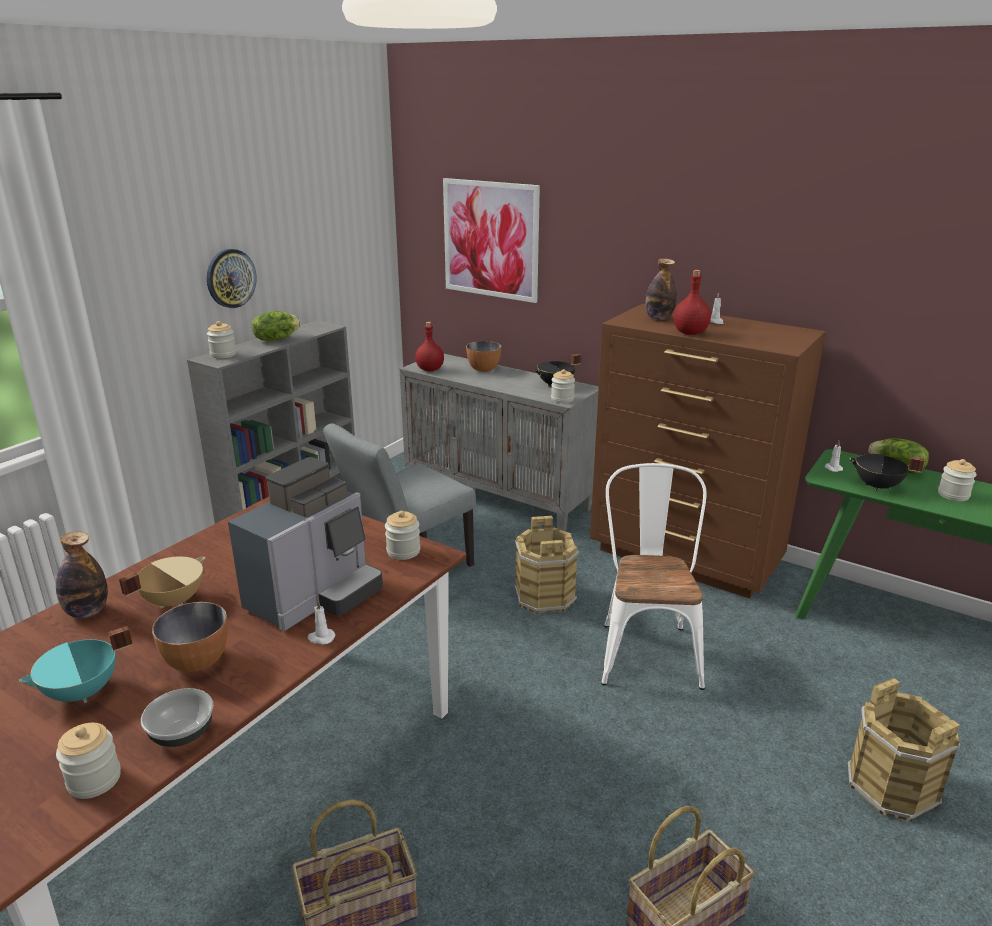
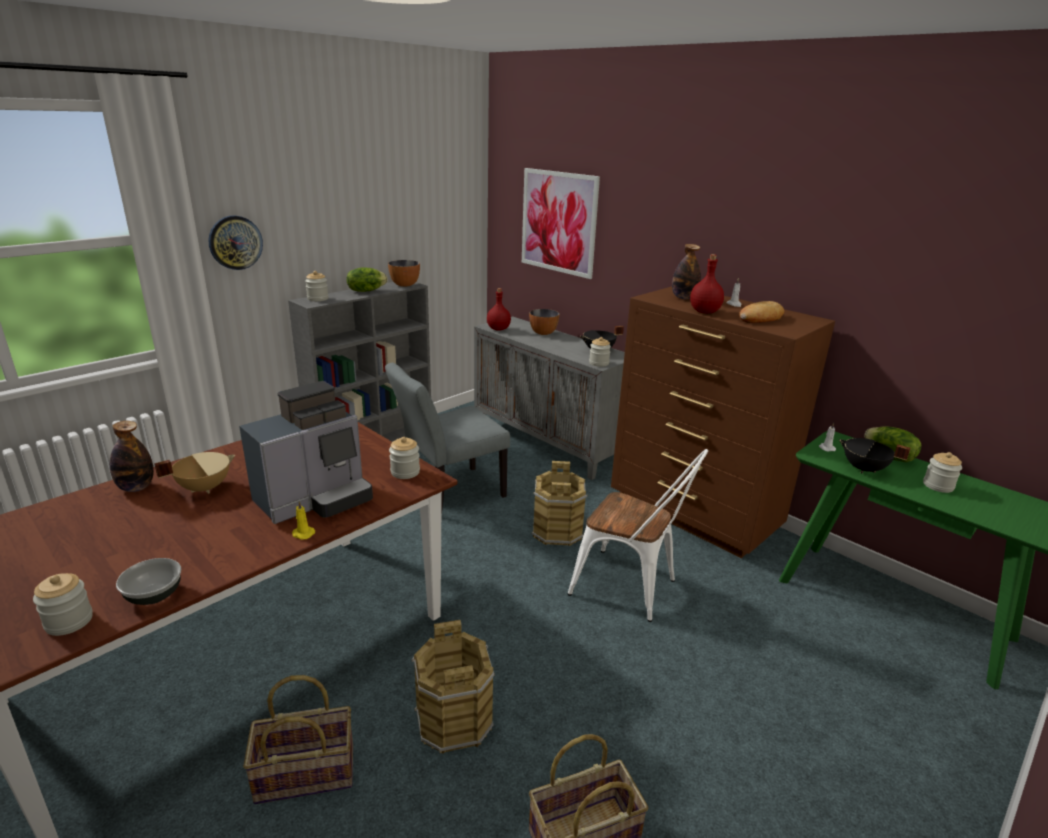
camera: 10 degrees right, 0 degrees up
turquoise cooking pot [19,626,133,703] -> none
bowl [152,602,228,672] -> bowl moved to [388,260,420,287]
wall clock [207,249,257,308] -> wall clock moved to [208,215,263,270]
white candle [308,600,336,645] -> yellow candle [292,501,315,540]
white chair [601,463,707,690] -> white chair turned 105 degrees clockwise [567,449,708,622]
brown bucket [848,678,960,821] -> brown bucket moved to [412,620,494,754]
none -> bread [739,301,785,323]

